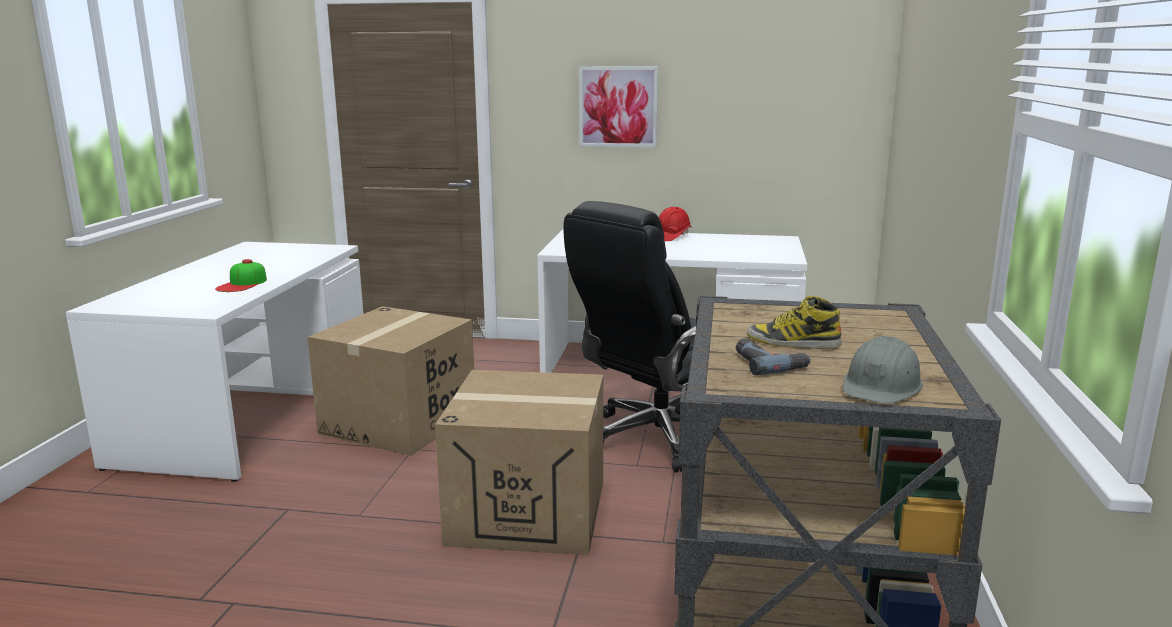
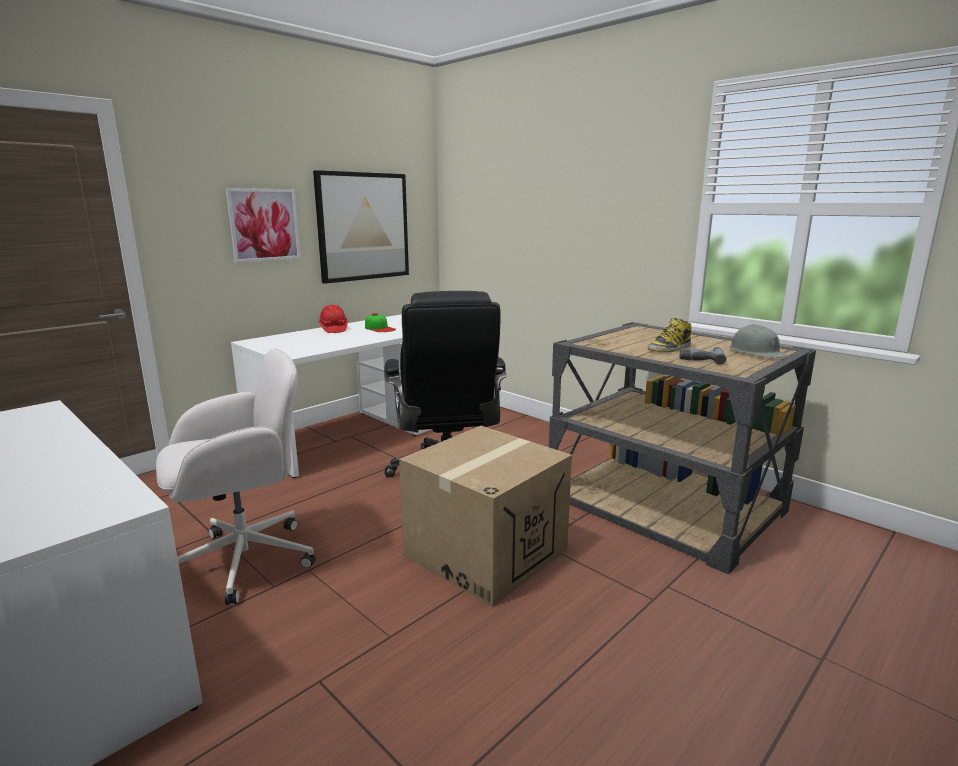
camera: 55 degrees left, 0 degrees up
cap [215,259,267,292] -> cap moved to [365,313,396,332]
cardboard box [308,306,474,456] -> white office chair [156,348,315,605]
none -> picture [313,170,409,284]

